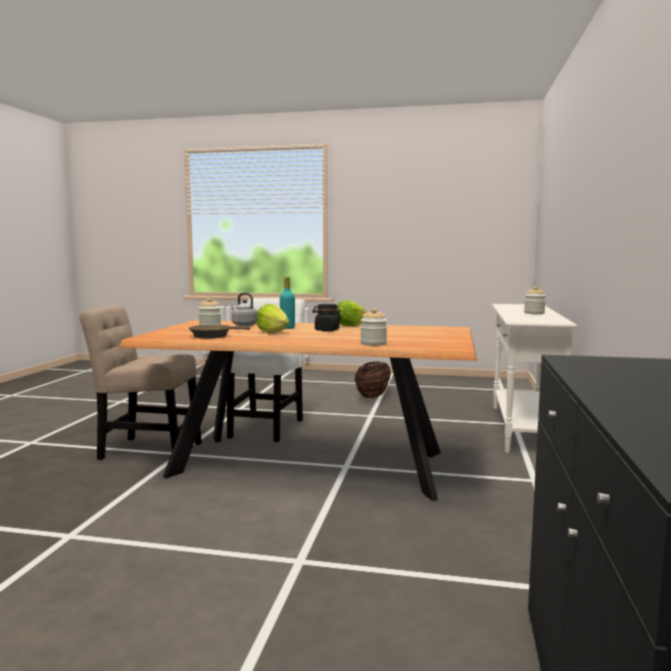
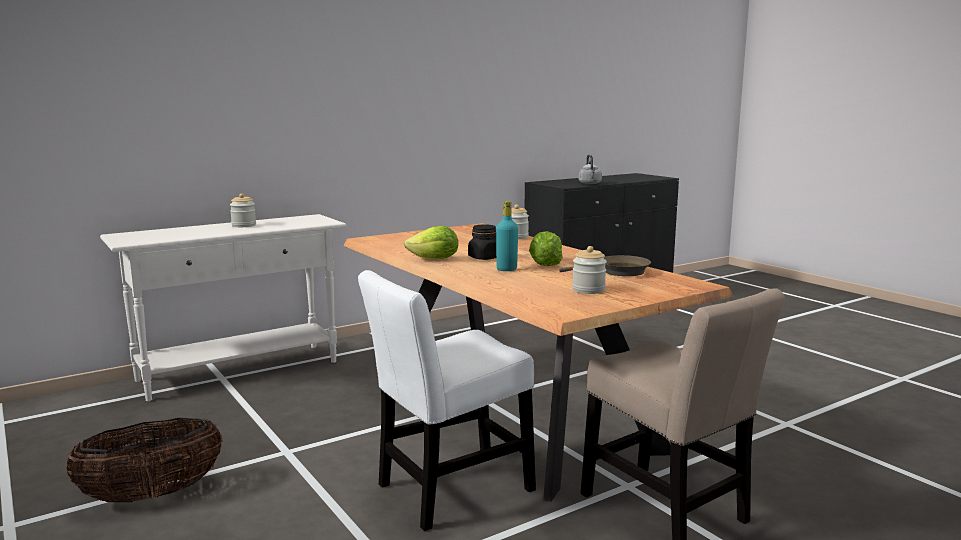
camera: 135 degrees left, 5 degrees up
grey kettle [231,293,258,326] -> grey kettle moved to [579,155,602,184]

